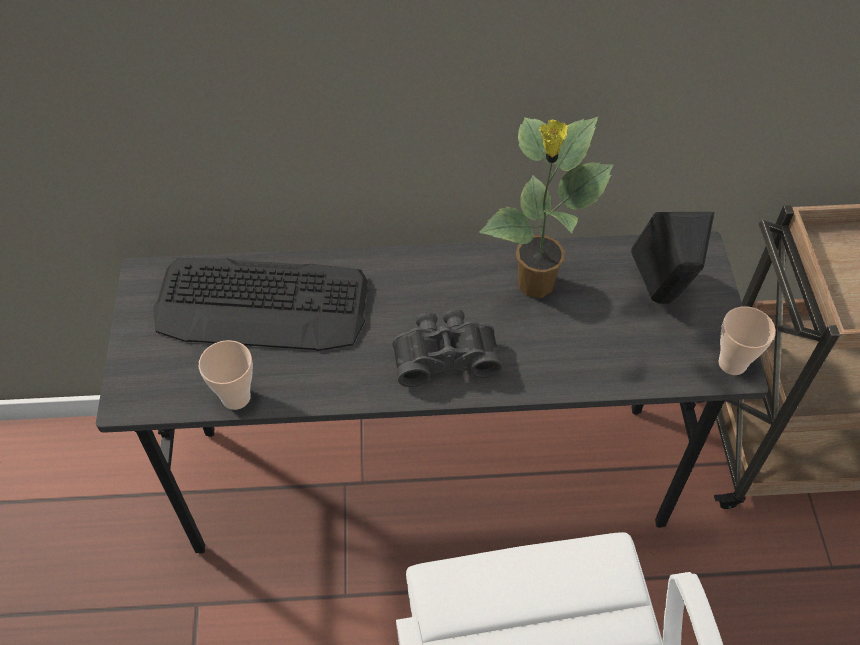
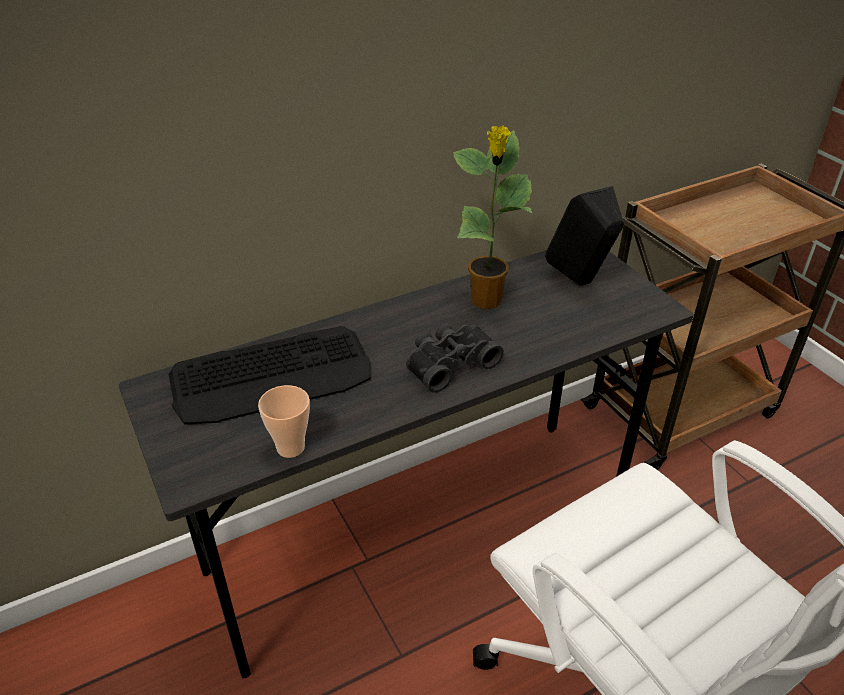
camera: 25 degrees left, 15 degrees down
cup [718,306,776,375] -> none

